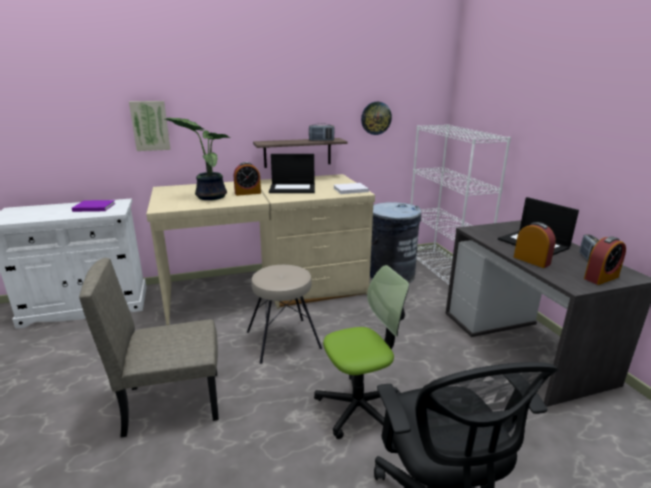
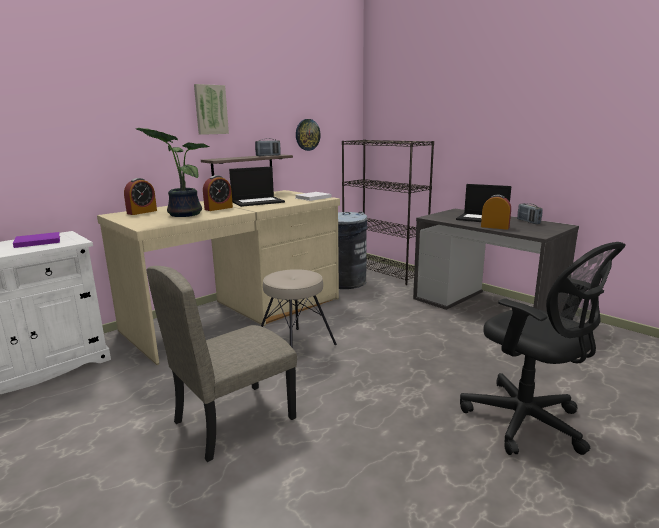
camera: 25 degrees left, 5 degrees down
picture [129,101,170,151] -> picture moved to [194,84,229,135]
office chair [314,265,409,439] -> none
white bookcase [411,124,511,284] -> black bookcase [342,140,434,285]
alarm clock [584,236,626,285] -> alarm clock moved to [124,178,157,215]

